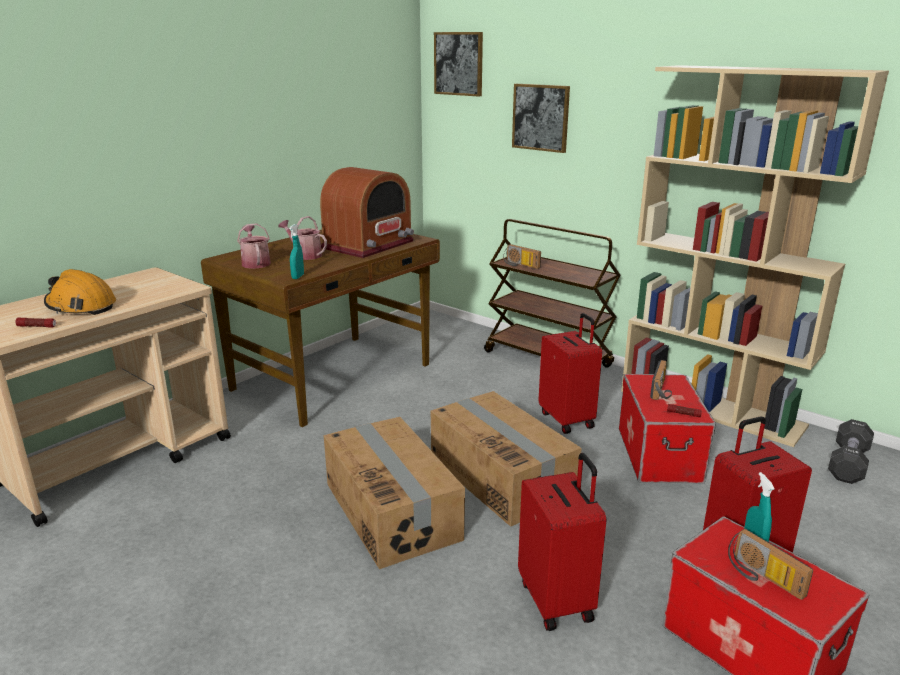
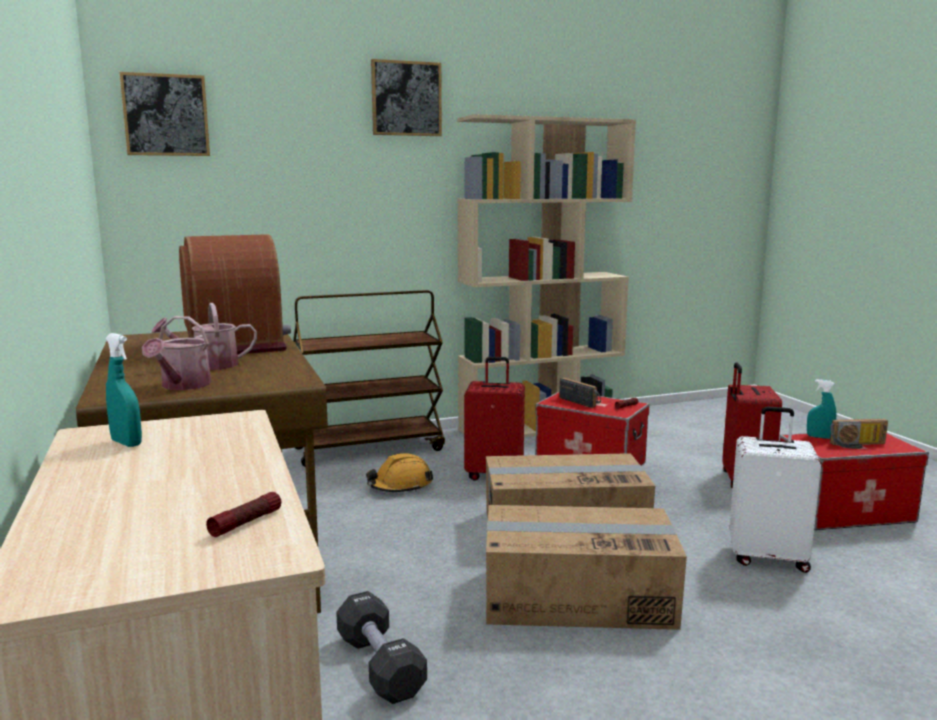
camera: 60 degrees left, 10 degrees down
orange hard hat [44,269,116,315] -> orange hard hat moved to [366,453,433,492]
watering can [237,223,271,269] -> watering can turned 90 degrees counterclockwise [142,316,211,390]
turquoise spray bottle [289,224,304,279] -> turquoise spray bottle moved to [106,333,142,447]
radio [503,244,541,269] -> none
picture [512,84,570,153] -> picture moved to [371,59,442,136]
red suitcase [518,453,607,631] -> white suitcase [729,406,821,573]
black dumbbell [828,419,874,484] -> black dumbbell moved to [336,591,427,704]

